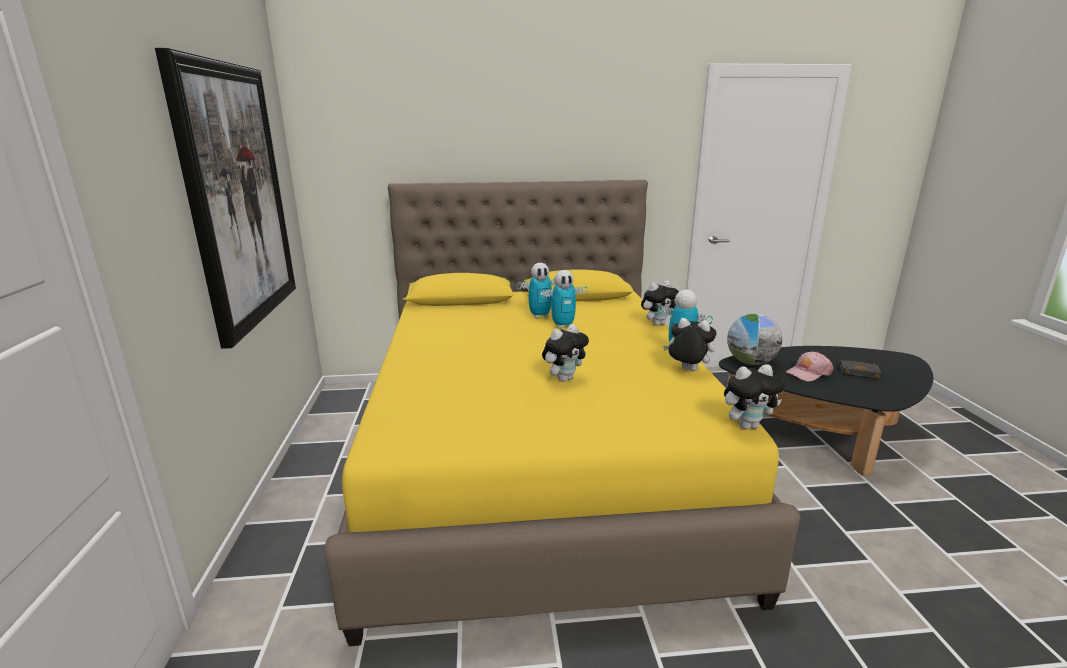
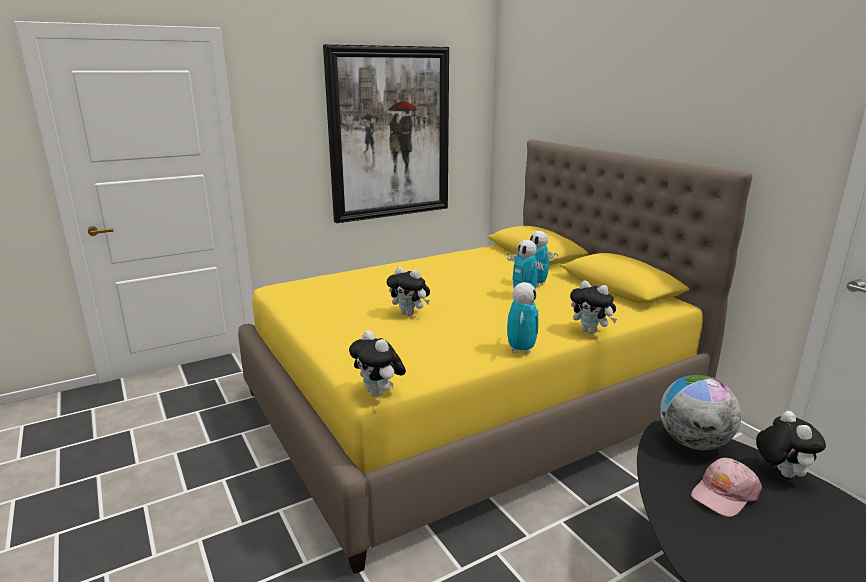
camera: 65 degrees right, 0 degrees up
plush toy [663,318,716,371] -> plush toy moved to [756,411,826,478]
pink cap [786,352,834,381] -> pink cap turned 75 degrees counterclockwise [691,458,762,517]
black book [840,359,881,379] -> none

